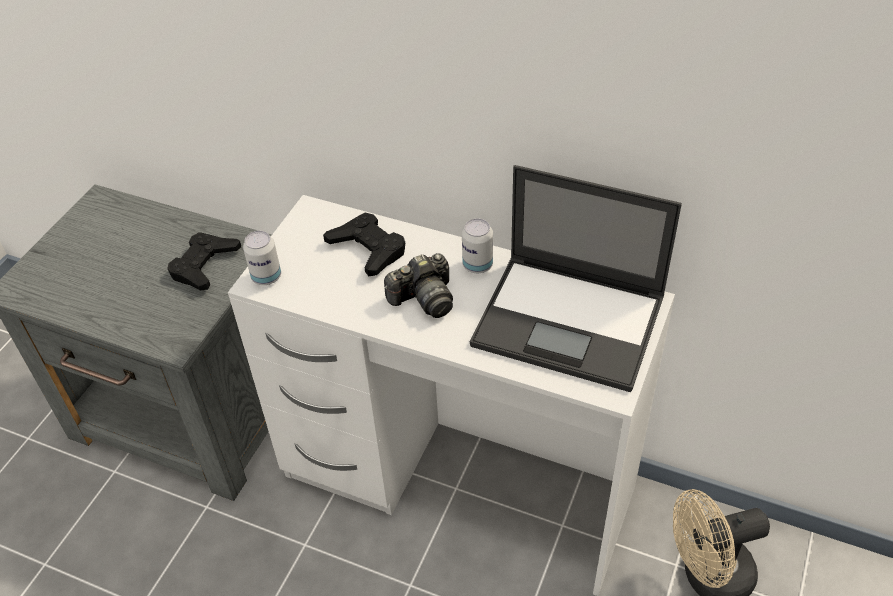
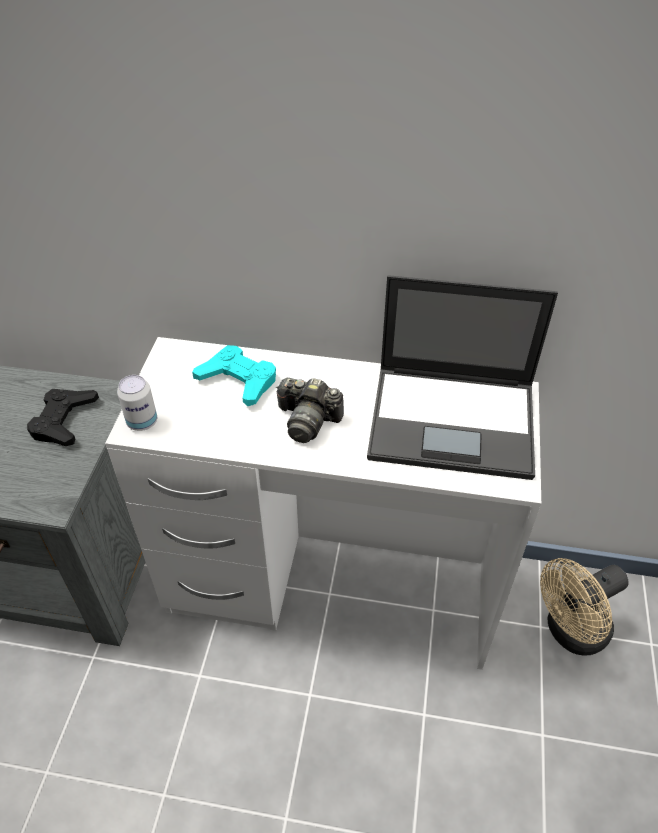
camera: 15 degrees left, 0 degrees up
black game controller [323,213,405,276] -> turquoise game controller [192,345,276,406]
camera [384,253,453,318] -> camera turned 60 degrees clockwise [276,378,344,443]
can [462,219,493,273] -> none

